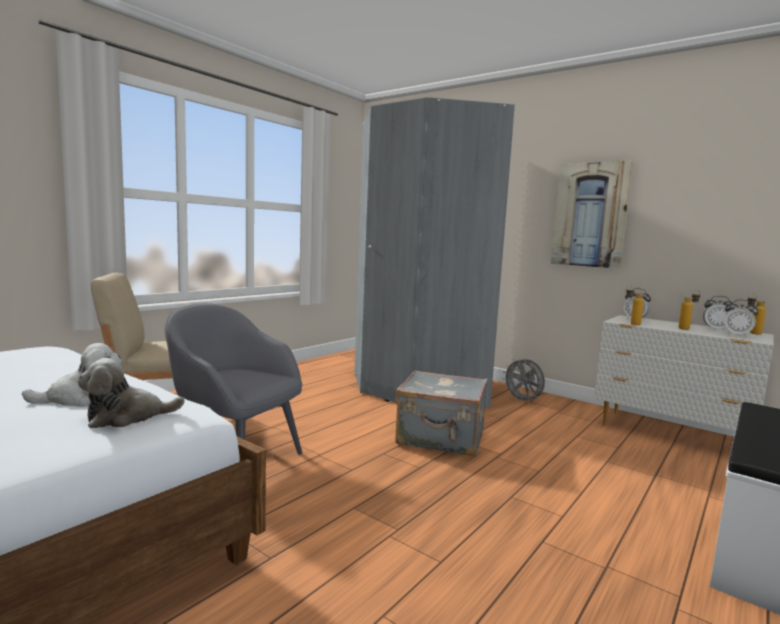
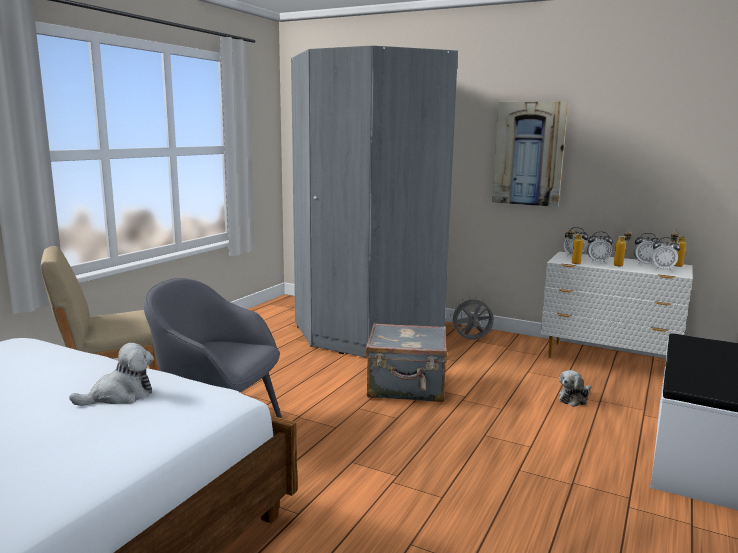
camera: 10 degrees left, 5 degrees up
plush toy [78,358,185,428] -> plush toy moved to [559,370,591,407]
grey fan [502,358,545,404] -> grey fan turned 135 degrees clockwise [450,297,494,340]
none -> alarm clock [587,232,613,264]

